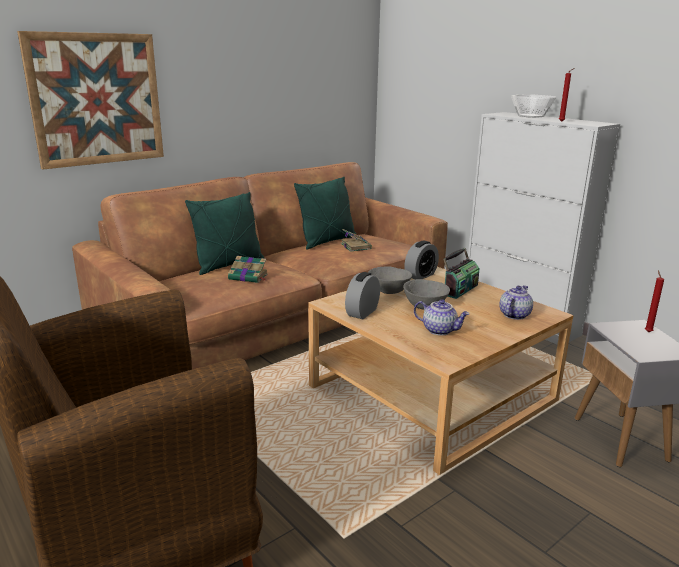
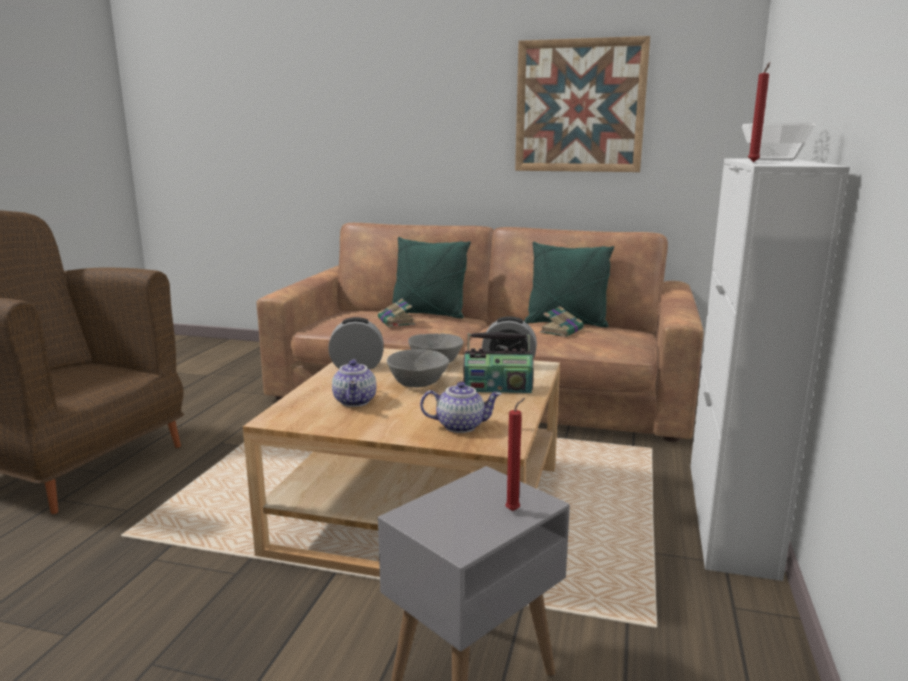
camera: 55 degrees right, 5 degrees down
picture [17,31,164,170] -> picture moved to [515,36,650,172]

